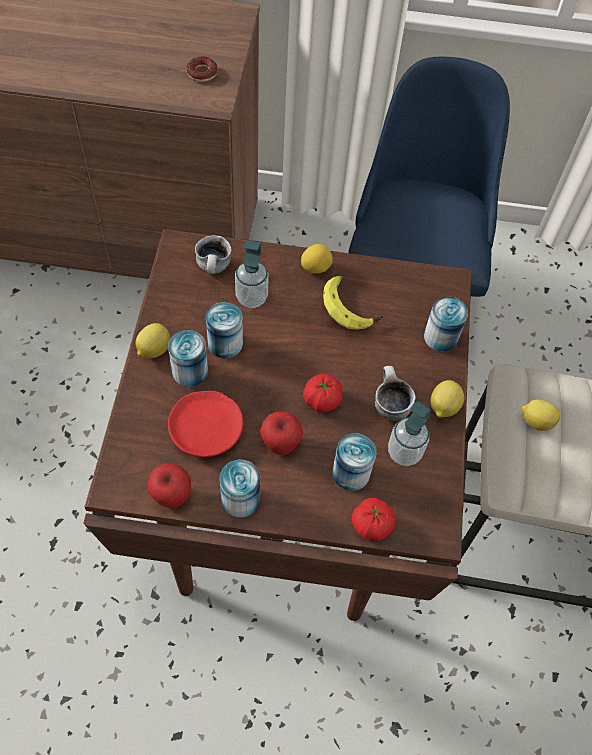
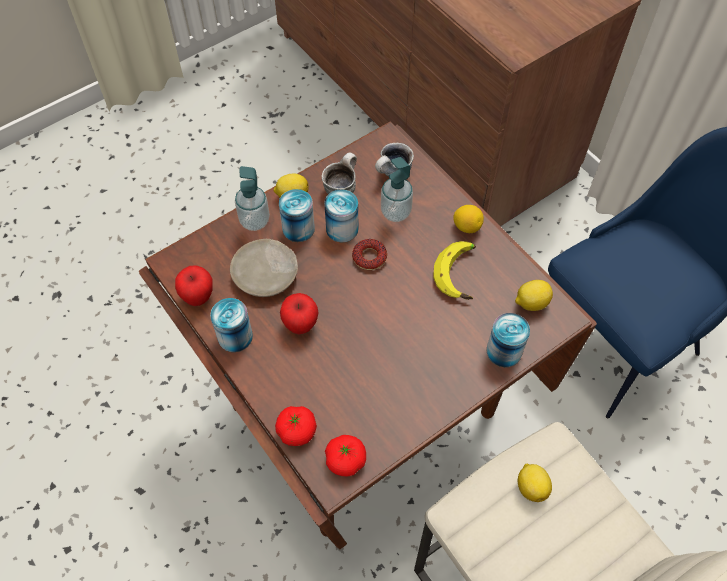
camera: 50 degrees right, 0 degrees up
red plate [168,391,243,457] -> beige plate [230,239,298,297]
donut [186,56,218,82] -> donut moved to [352,239,387,270]
tomato [303,374,343,413] -> tomato moved to [325,435,366,477]
can [332,433,376,491] -> none
mug [375,366,416,421] -> mug moved to [321,152,357,194]
soap dispenser [388,401,431,466] -> soap dispenser moved to [235,166,270,231]
lemon [431,380,464,418] -> lemon moved to [515,280,553,311]

